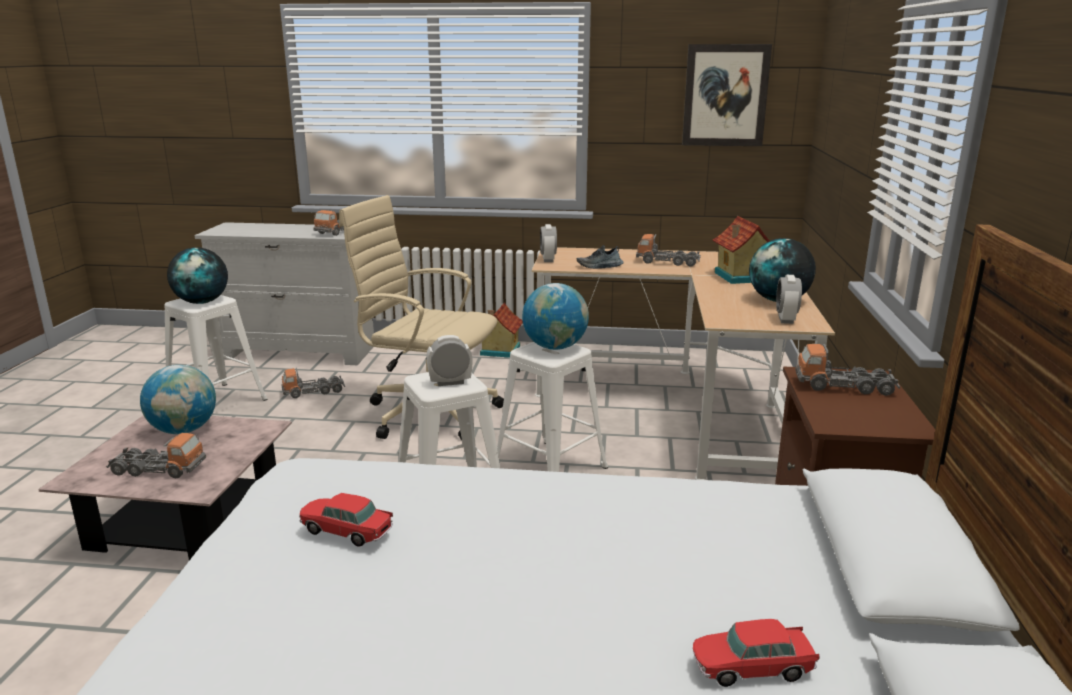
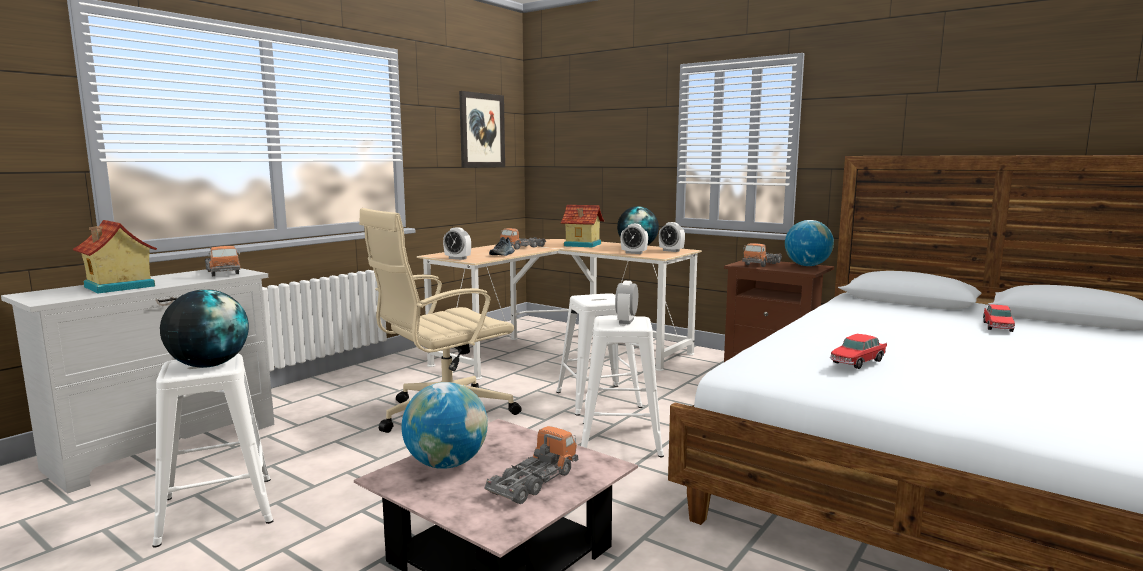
camera: 60 degrees left, 10 degrees down
toy truck [282,368,345,398] -> none
toy house [480,302,523,358] -> toy house moved to [72,220,157,293]
globe [522,283,589,350] -> globe moved to [785,220,834,266]
none -> alarm clock [620,224,648,254]

